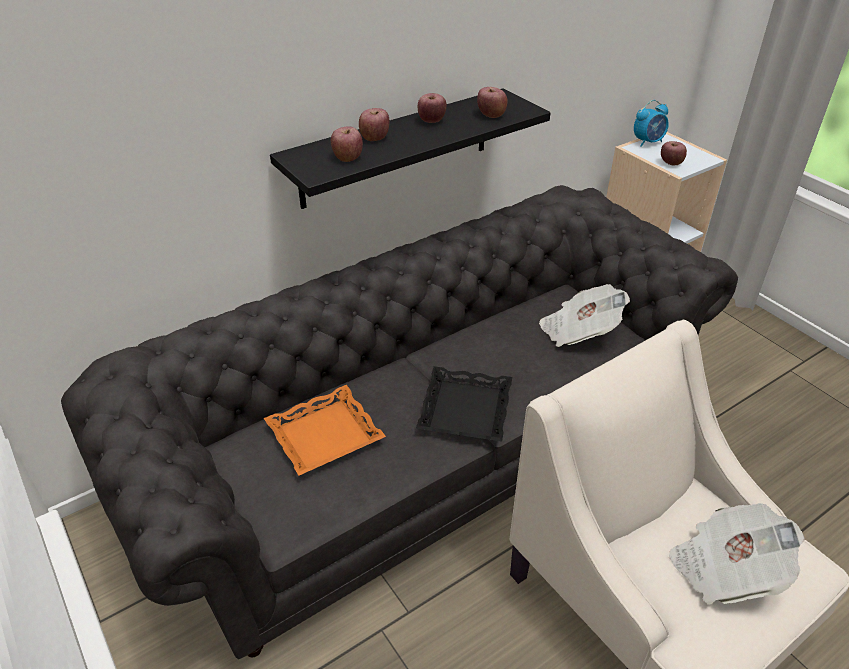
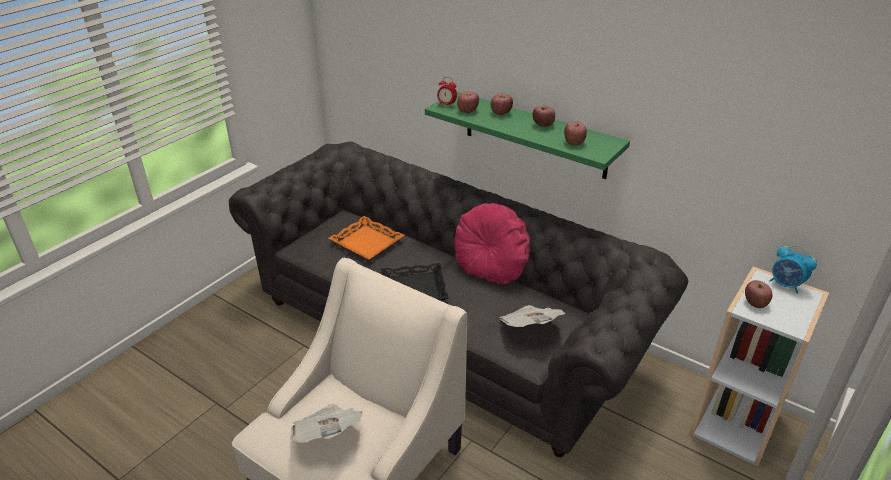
camera: 70 degrees right, 5 degrees down
black shelf [270,88,551,209] -> green shelf [425,92,630,179]
none -> alarm clock [437,77,457,108]
none -> pink pillow [454,203,530,285]

